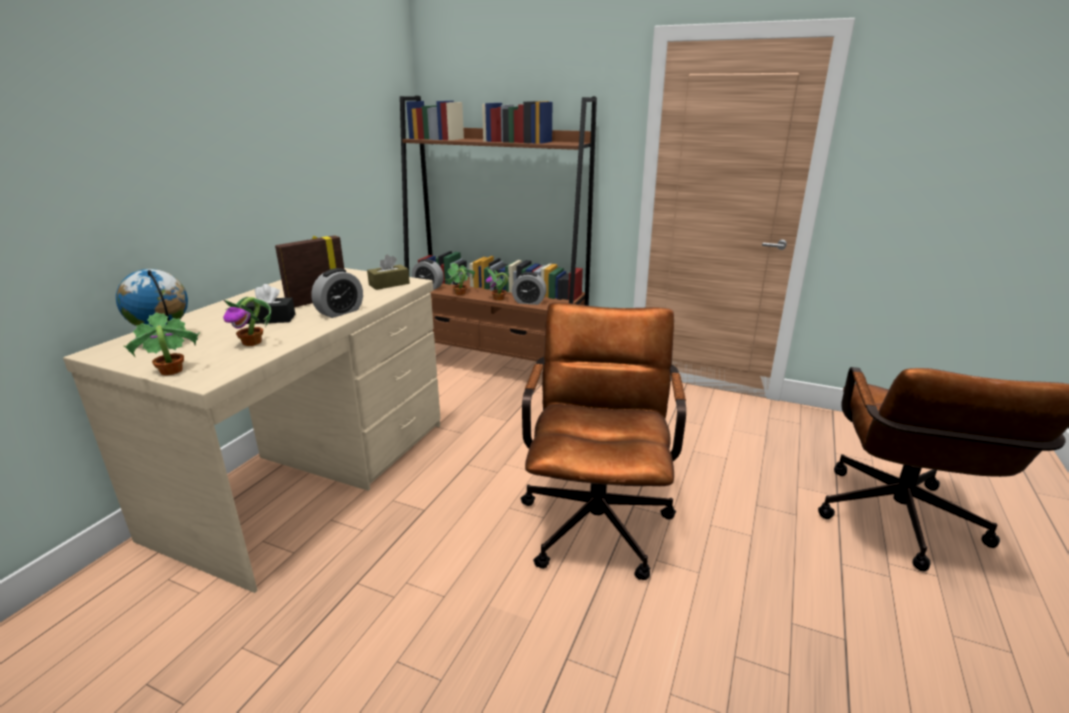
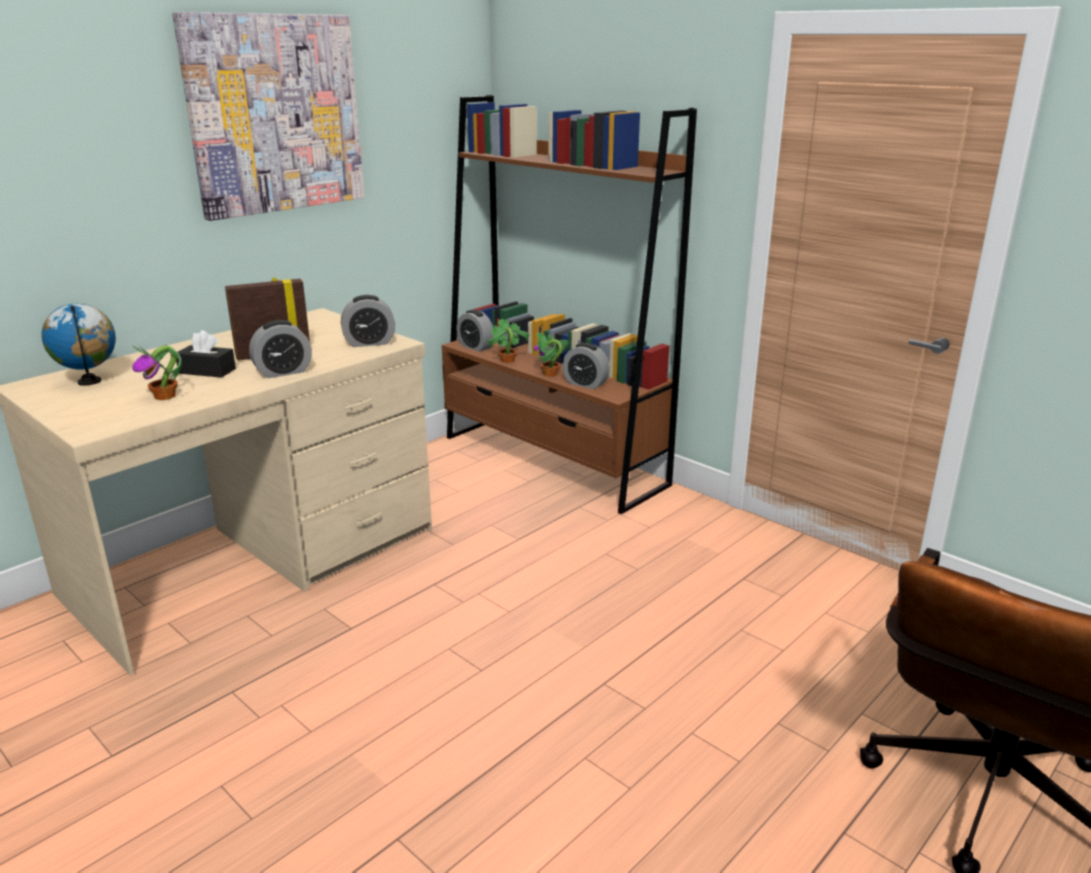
camera: 20 degrees right, 0 degrees up
potted plant [123,312,200,376] -> none
brown tissue box [367,255,410,290] -> alarm clock [341,295,395,347]
brown office chair [520,302,686,580] -> none
none -> picture [172,12,364,221]

